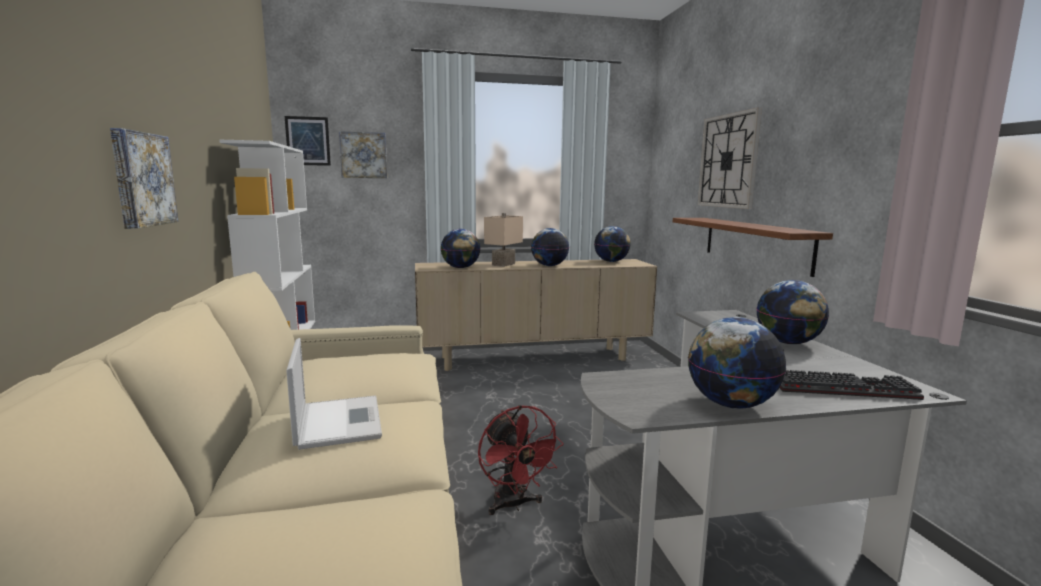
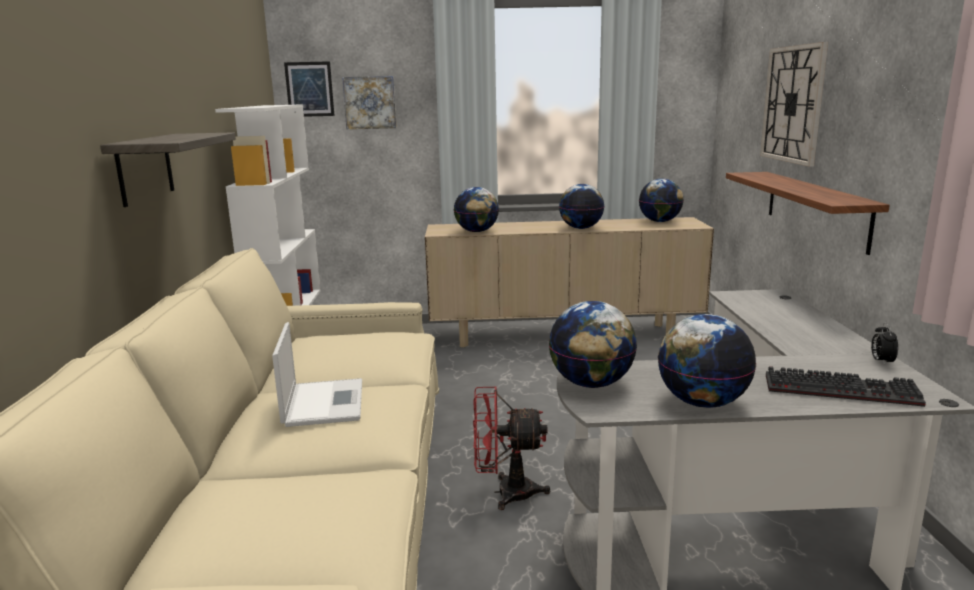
camera: 10 degrees right, 5 degrees up
picture [110,128,179,229] -> shelf [100,132,236,207]
red fan [478,405,564,515] -> red fan turned 105 degrees clockwise [473,387,550,510]
beige table lamp [484,213,523,267] -> none
globe [756,280,829,344] -> globe moved to [549,301,637,388]
none -> alarm clock [871,323,898,366]

